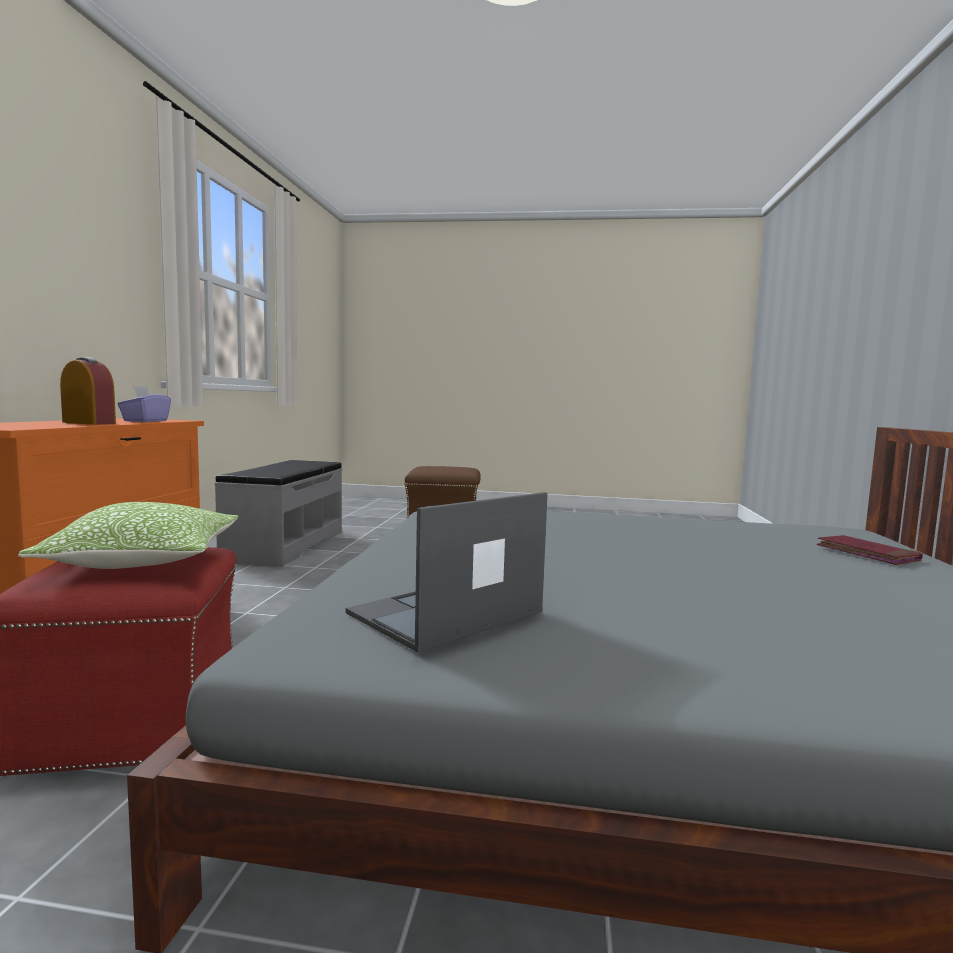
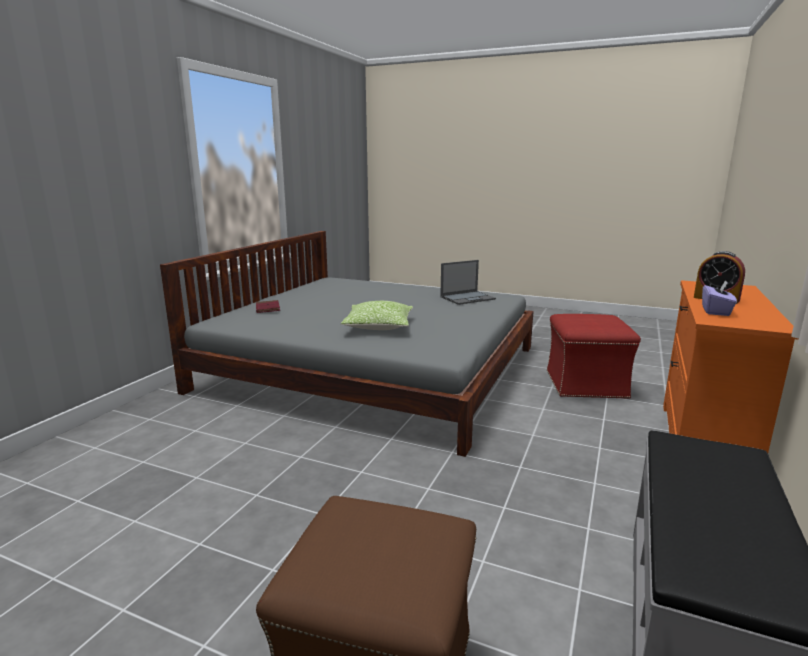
camera: 165 degrees left, 10 degrees up
pillow [18,502,239,569] -> pillow moved to [340,301,413,330]

